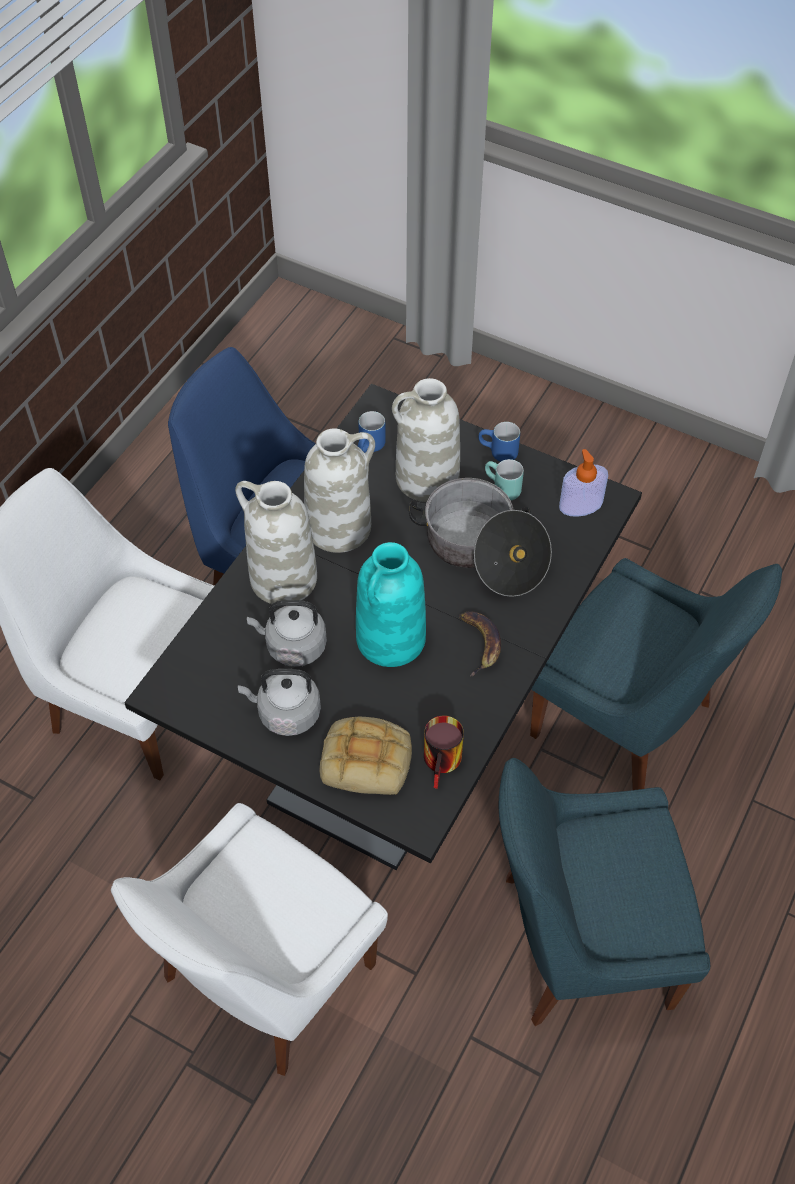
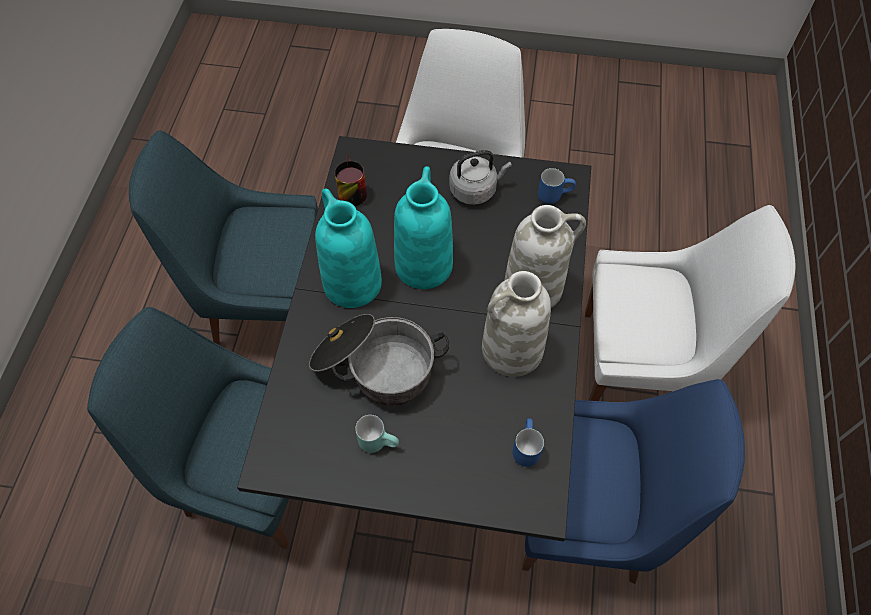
camera: 160 degrees right, 5 degrees up
grey kettle [247,600,327,667] -> none
bread [320,717,412,795] -> none
white vase [392,378,460,502] -> none
banana [459,611,501,676] -> turquoise vase [315,188,382,308]
blue mug [479,422,520,462] -> blue mug moved to [538,168,576,204]
blue chair [498,758,710,1026] -> blue chair turned 150 degrees counterclockwise [129,130,318,345]
soap dispenser [559,449,608,517] -> none

